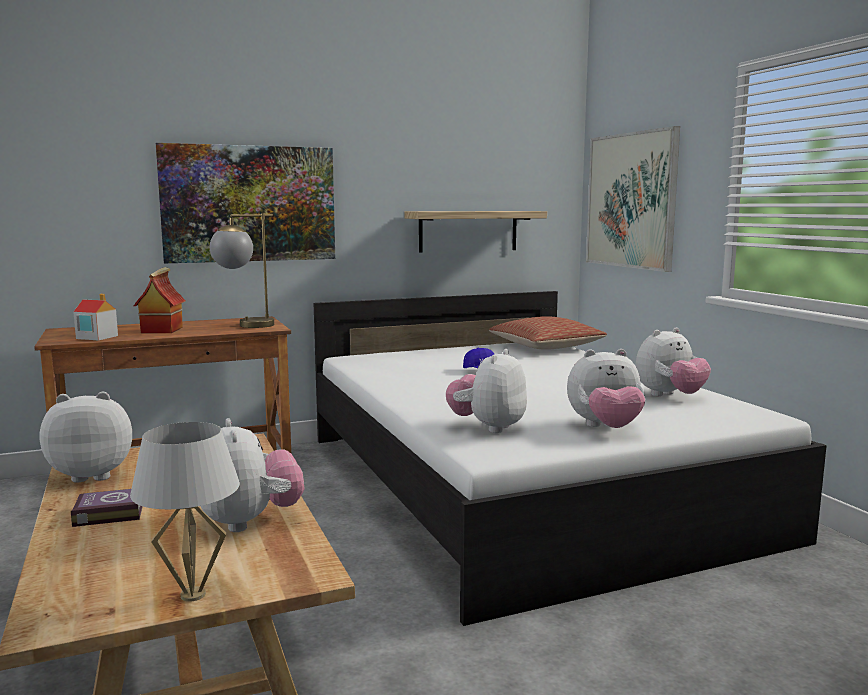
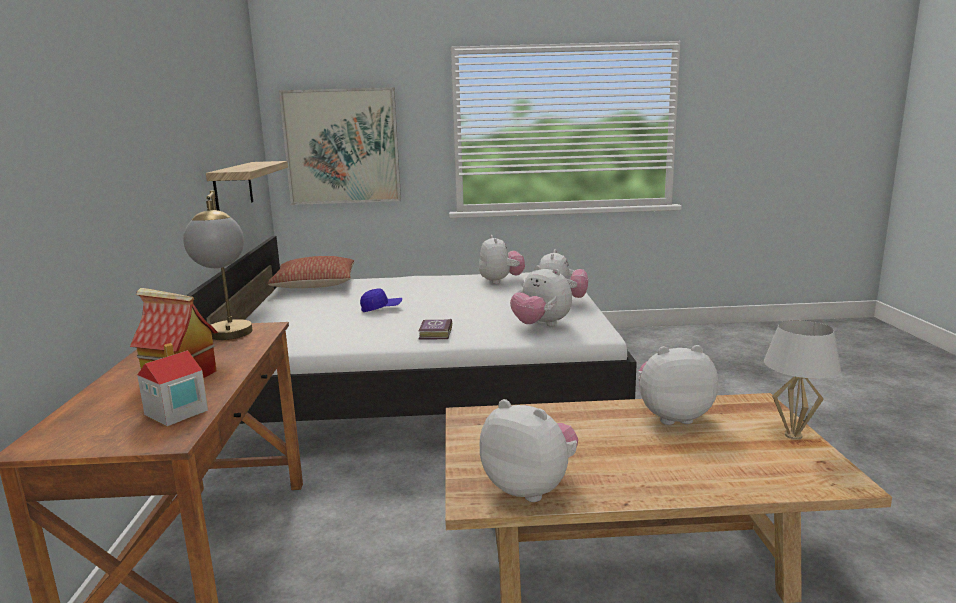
camera: 70 degrees left, 5 degrees up
plush toy [40,392,132,483] -> plush toy turned 120 degrees clockwise [480,399,578,502]
book [71,489,143,527] -> book moved to [419,319,452,340]
picture [156,143,335,263] -> none

